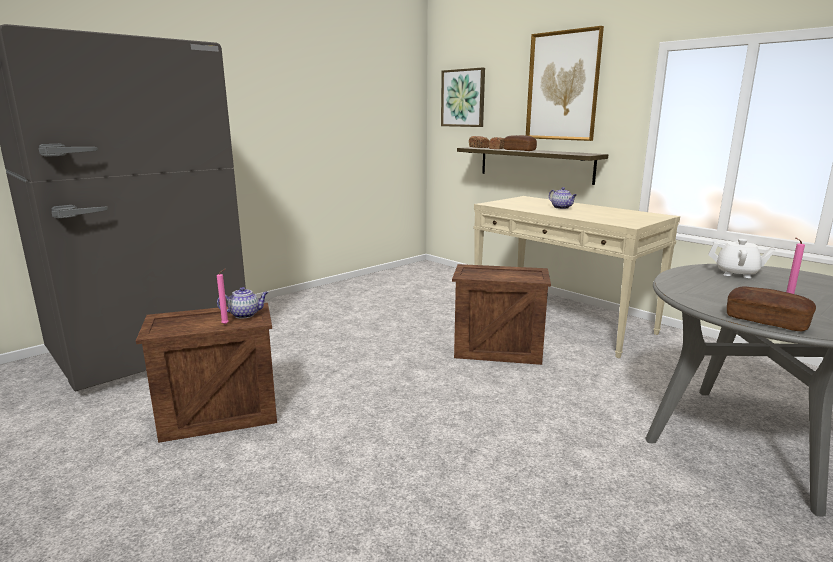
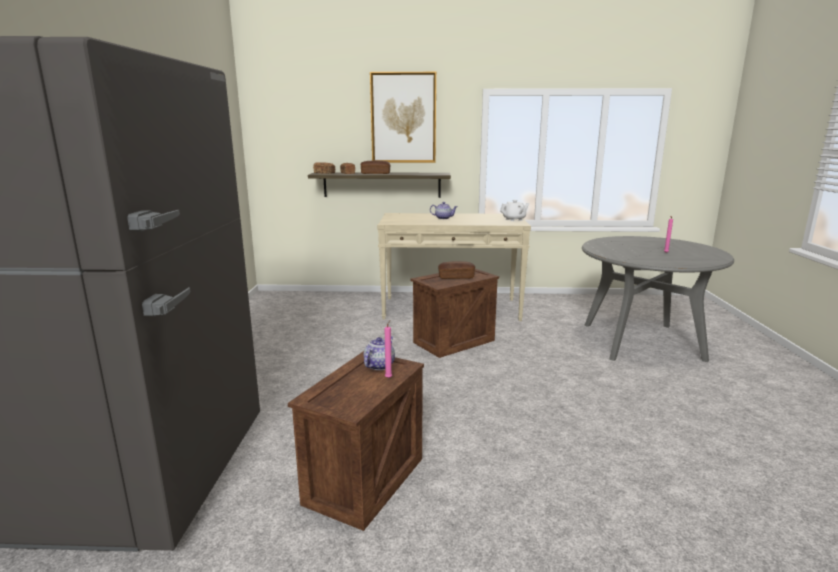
camera: 45 degrees left, 0 degrees up
picture [441,67,485,127] -> none
white teapot [708,239,776,278] -> white teapot moved to [500,200,529,221]
bread [727,286,816,331] -> bread moved to [438,261,475,279]

